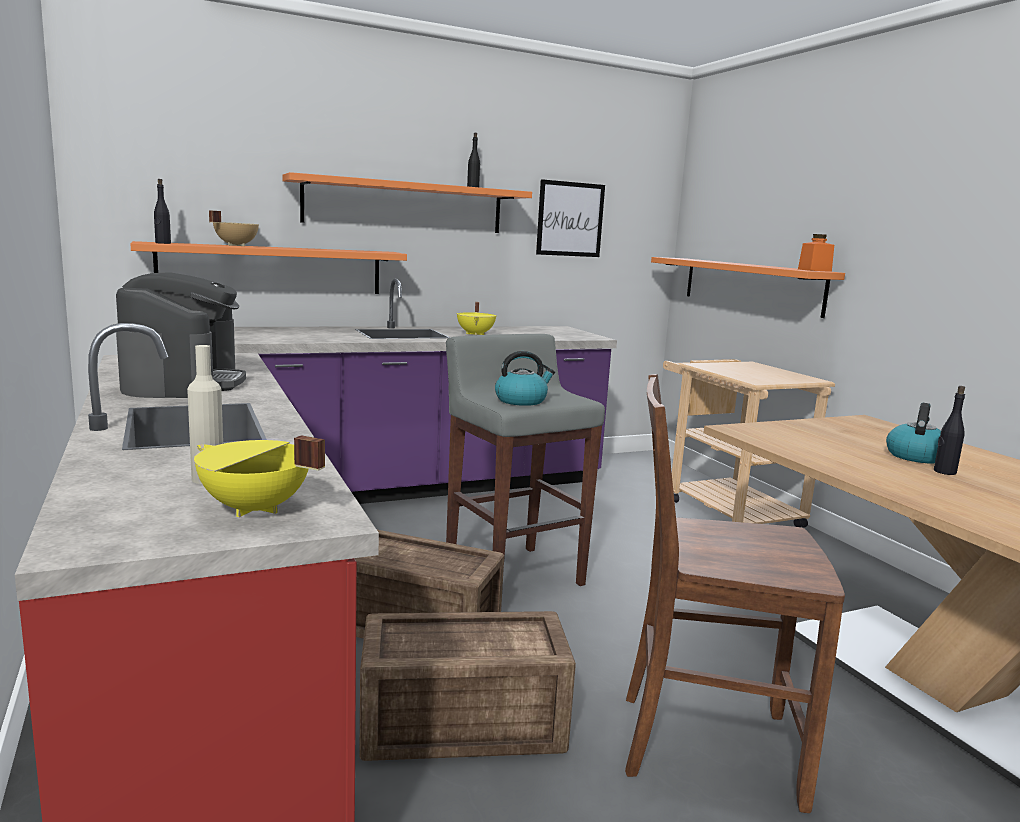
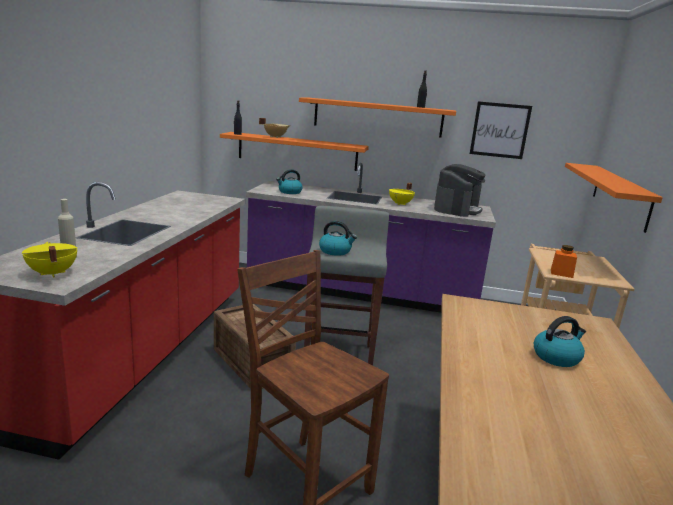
camera: 35 degrees right, 5 degrees up
coffee machine [116,272,246,398] -> coffee machine moved to [434,164,485,217]
crate [359,611,576,761] -> none
orange jar [798,234,834,272] -> orange jar moved to [551,245,577,278]
black bottle [934,386,965,475] -> none
none -> kettle [276,169,303,194]

